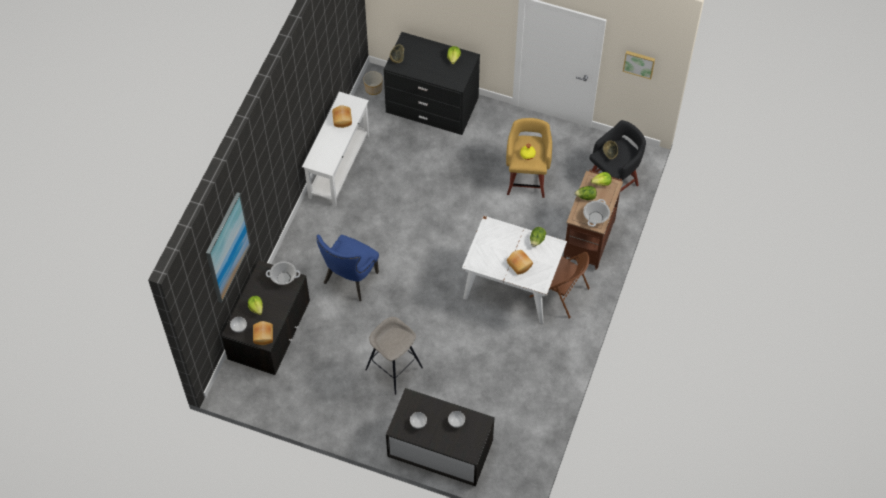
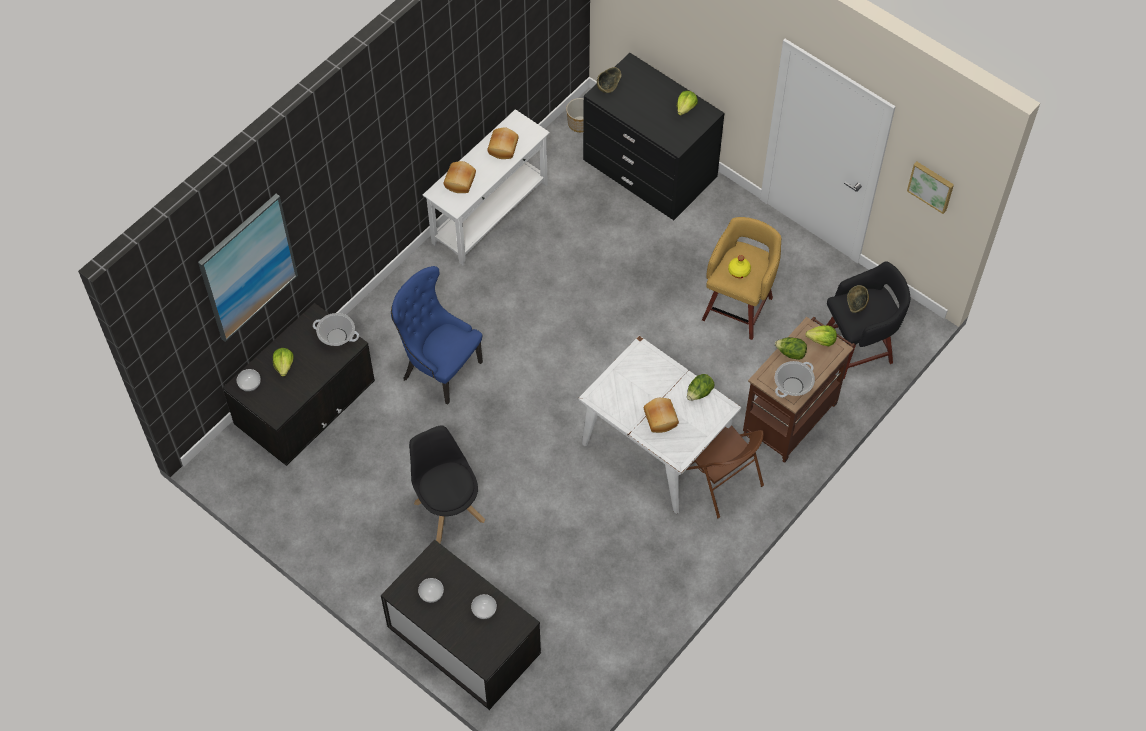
camera: 20 degrees right, 0 degrees up
bread [253,321,273,345] -> bread moved to [443,161,476,193]
blue chair [316,235,379,301] -> blue chair turned 75 degrees clockwise [391,266,483,404]
grey stool [366,317,423,395] -> black chair [409,425,485,543]

